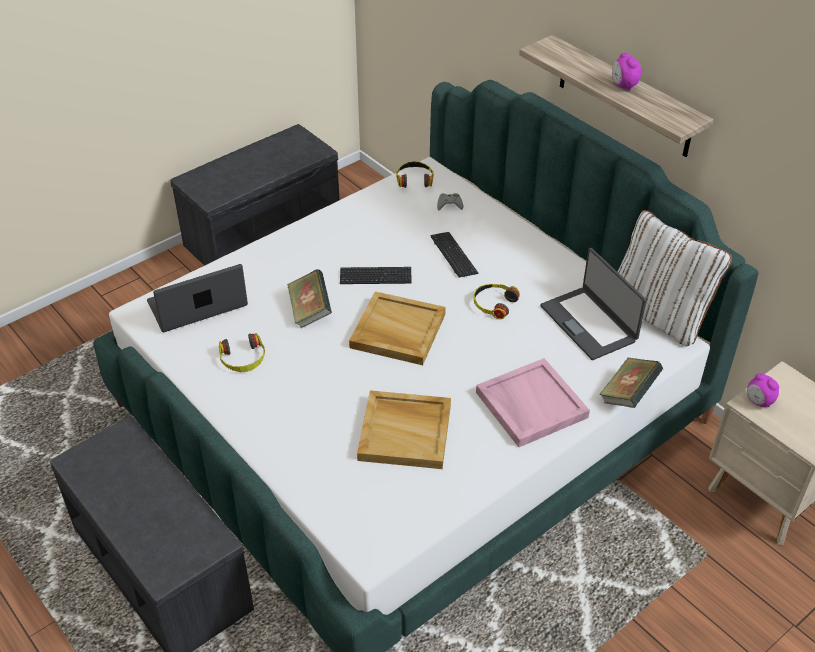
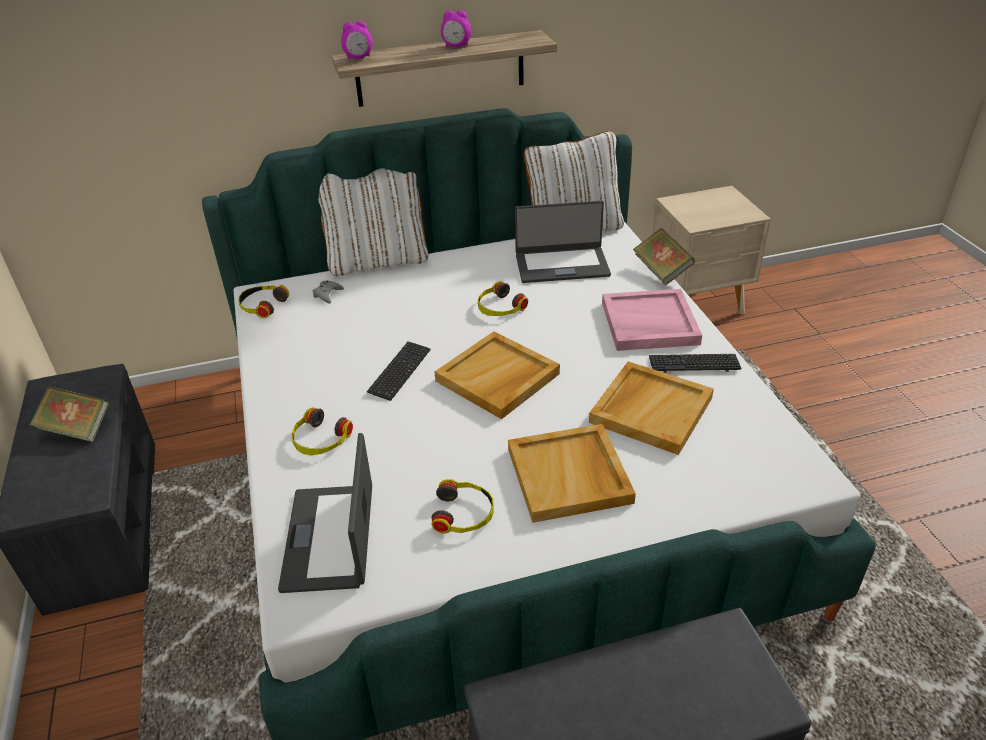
camera: 65 degrees left, 5 degrees down
book [287,269,332,329] -> book moved to [30,386,109,442]
keyboard [430,232,478,277] -> keyboard moved to [649,354,741,373]
alarm clock [747,373,779,407] -> alarm clock moved to [341,21,373,59]
none -> headphones [291,408,353,455]
none -> white pillow [319,168,429,276]
none -> beige tray [508,424,636,523]

